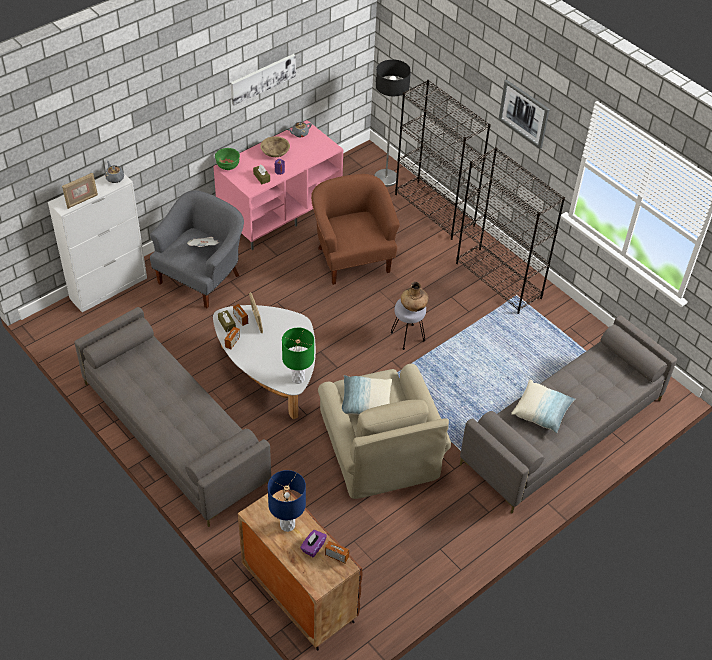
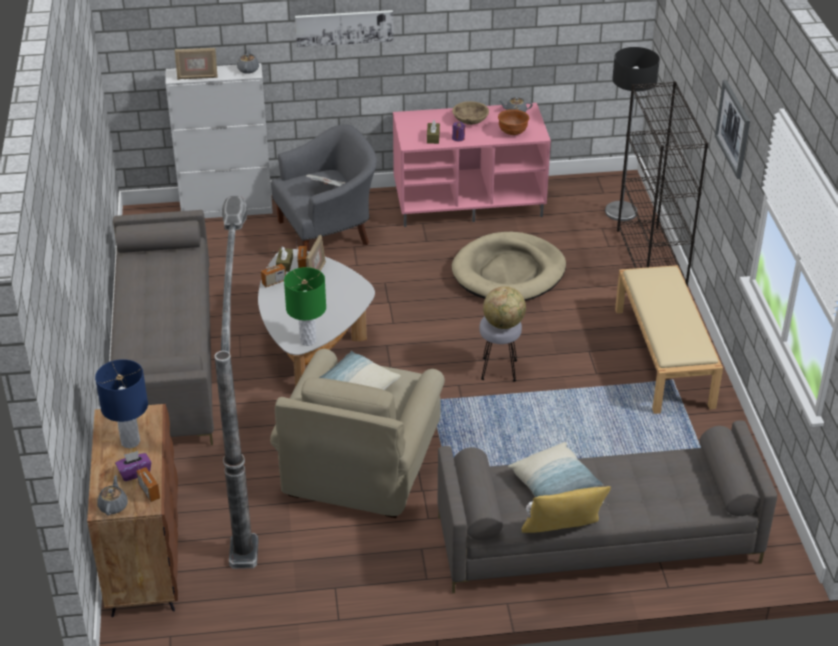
camera: 35 degrees right, 10 degrees down
green bowl [215,148,240,170] -> none
picture [231,54,296,105] -> picture moved to [295,10,394,47]
brown armchair [311,174,400,285] -> beige dog bed [452,232,566,301]
brown vase [401,282,429,312] -> globe [483,286,526,329]
black bookcase [456,147,565,314] -> beige bench [615,265,723,414]
none -> grey teapot [97,475,128,516]
none -> floor lamp [215,196,259,569]
none -> brown bowl [498,109,529,135]
none -> yellow pillow [522,486,611,533]

